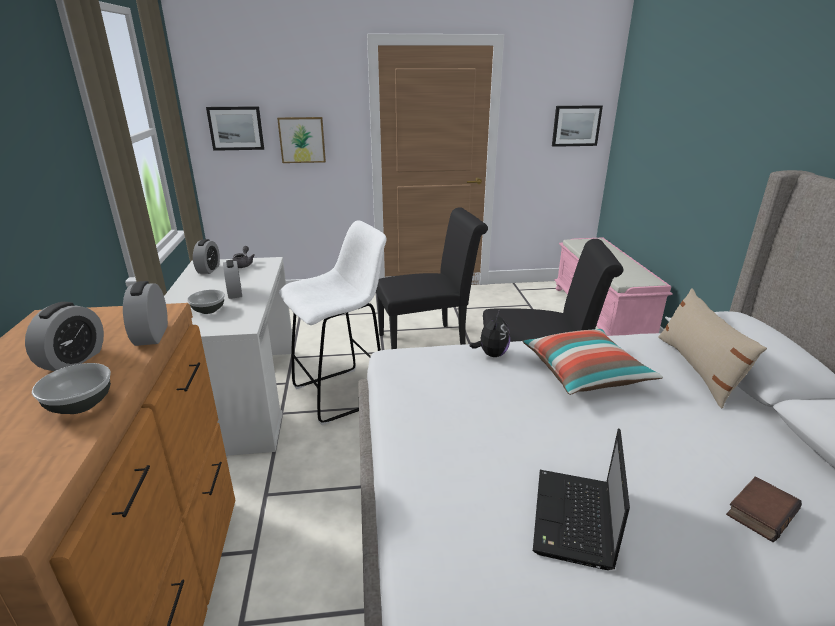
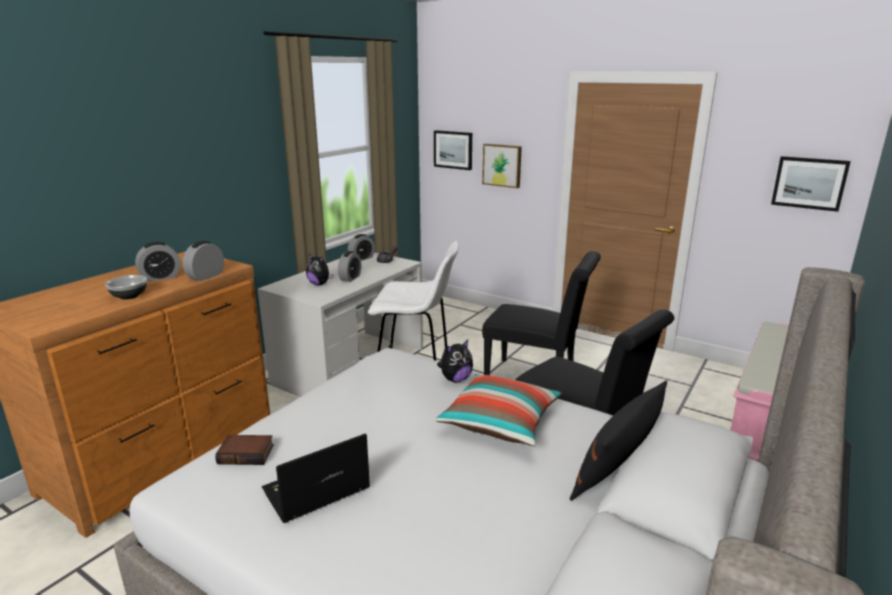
camera: 40 degrees right, 5 degrees down
bowl [187,290,225,314] -> plush toy [306,254,333,285]
beige pillow [658,288,767,408] -> black pillow [570,380,667,501]
book [726,476,802,542] -> book moved to [215,435,274,465]

